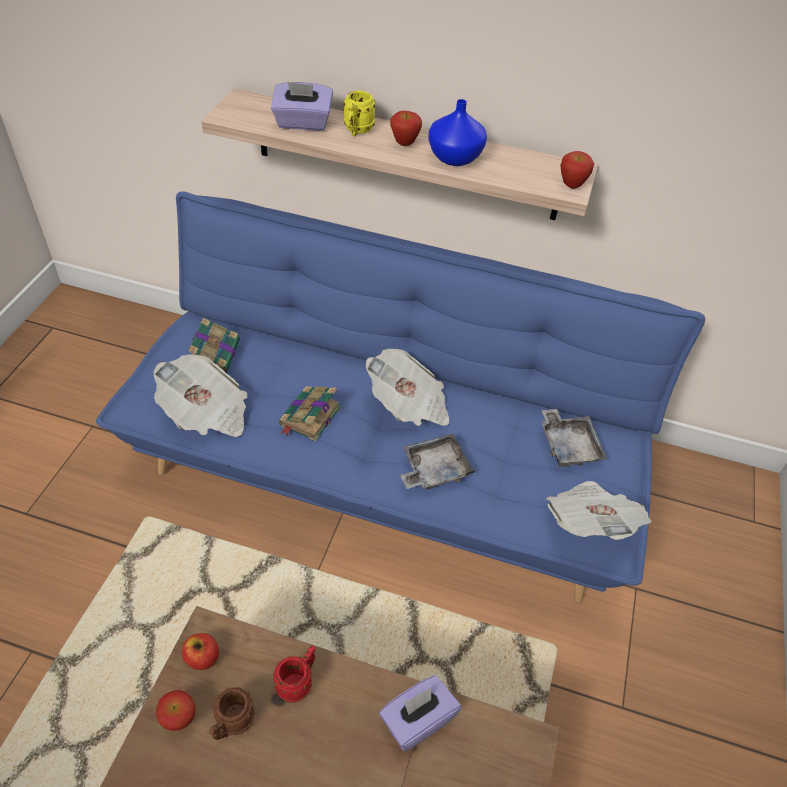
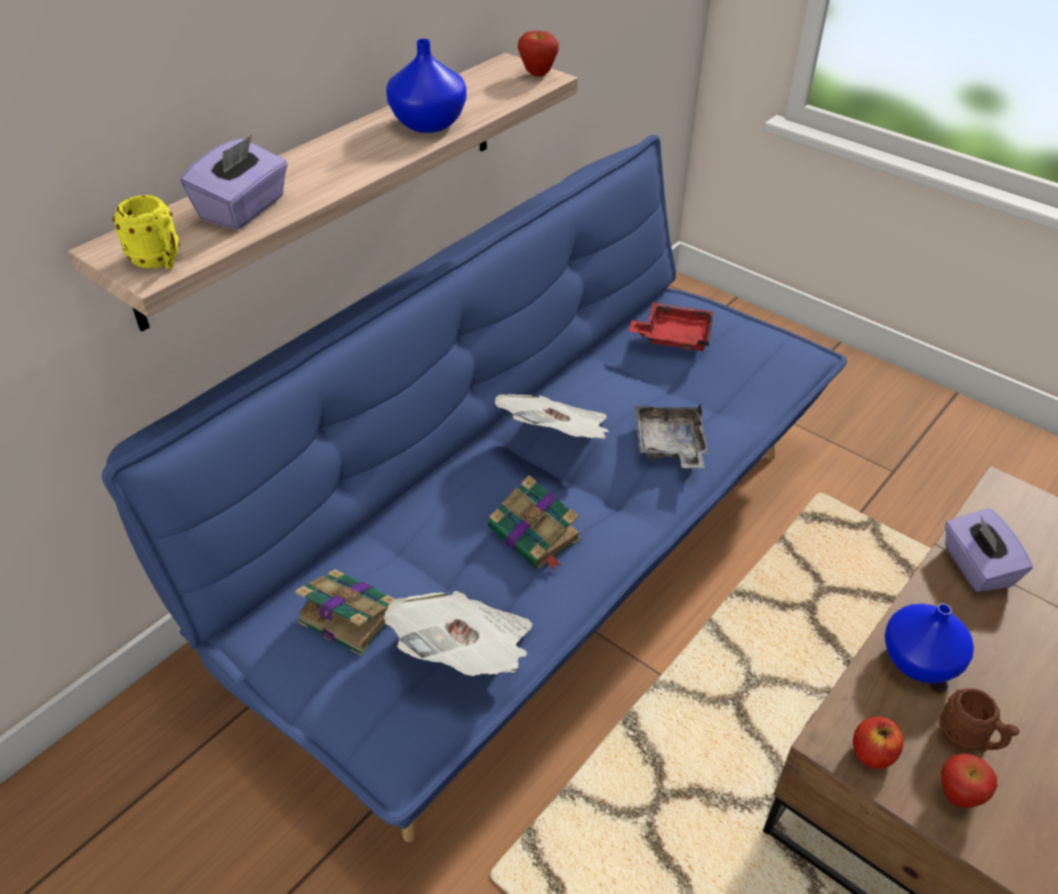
camera: 65 degrees left, 5 degrees down
red mug [273,645,316,702] -> blue vase [884,603,974,684]
yellow mug [344,90,375,136] -> yellow mug moved to [113,195,180,269]
apple [390,111,422,146] -> none
grey tray [542,409,607,467] -> red tray [629,302,714,351]
newspaper [546,481,651,540] -> none

